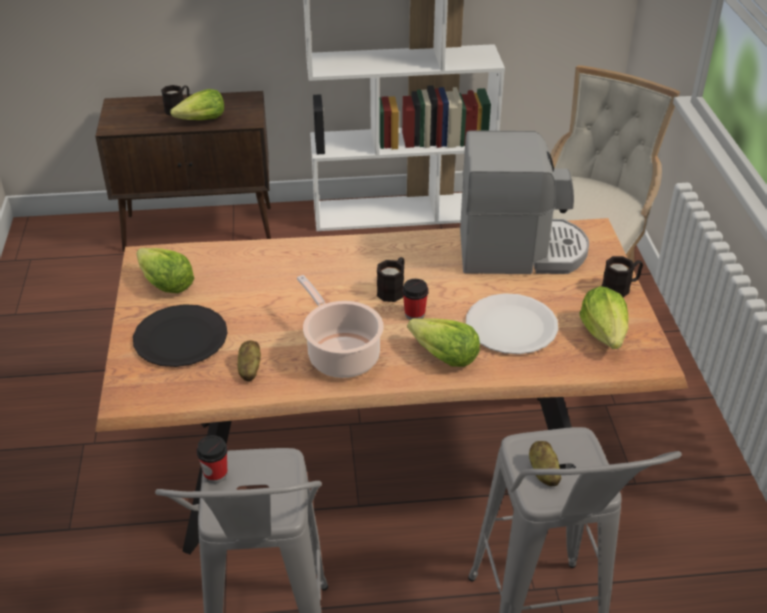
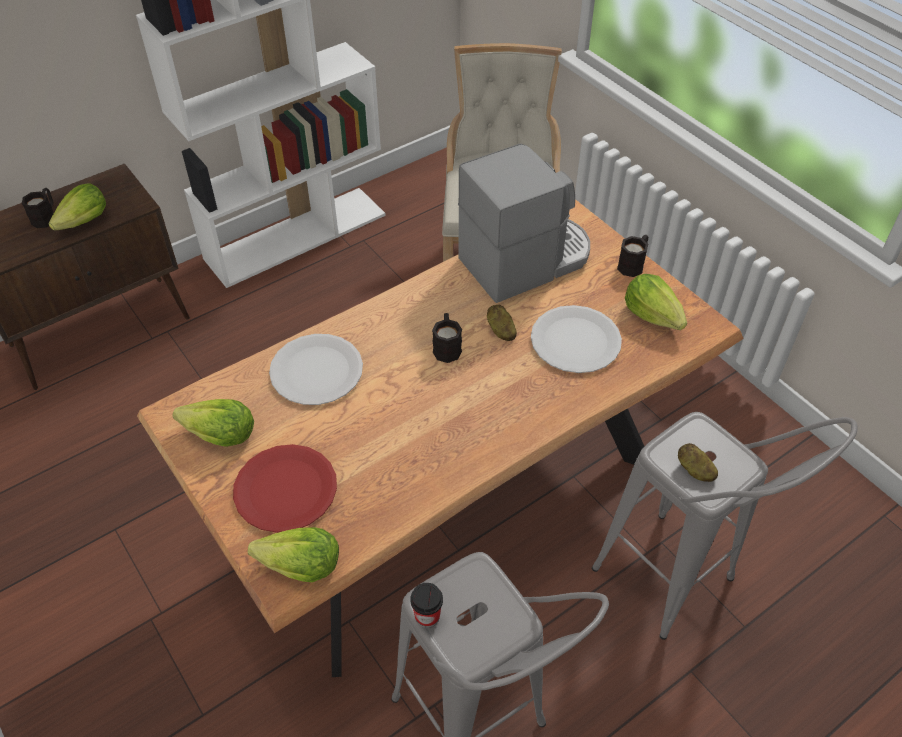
camera: 30 degrees left, 10 degrees up
black plate [133,304,228,367] -> red plate [233,444,337,533]
potato [238,340,261,381] -> potato moved to [487,305,517,341]
cooking pot [297,275,384,378] -> none
cup [402,279,429,320] -> none
lettuce [407,318,480,367] -> lettuce moved to [248,527,339,582]
none -> white plate [269,334,363,405]

